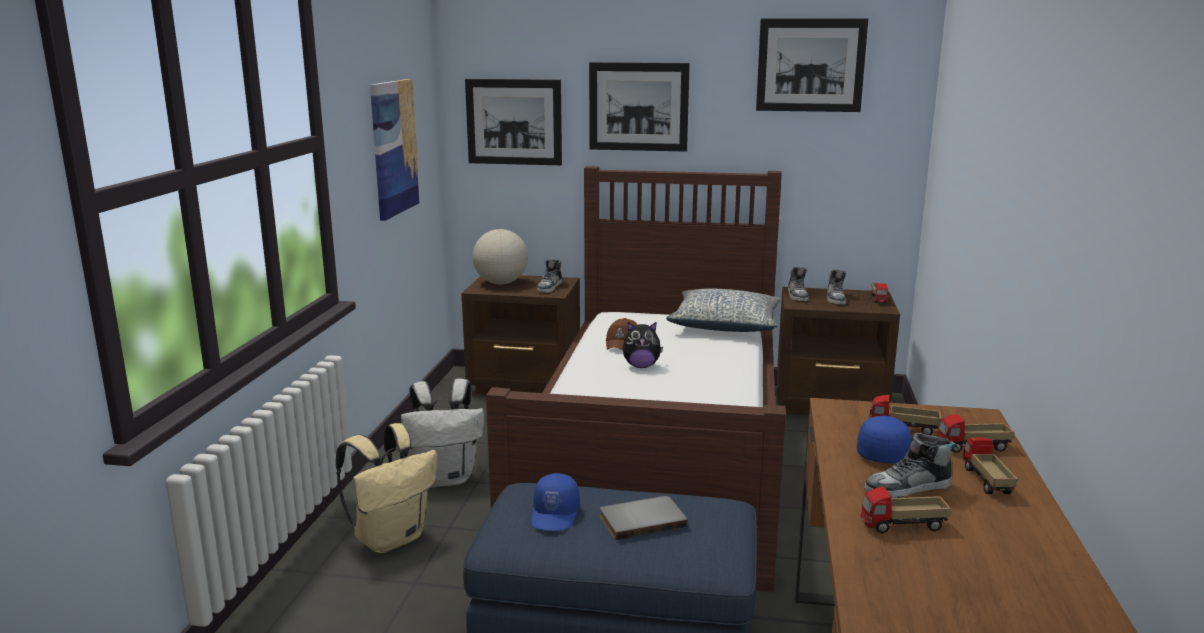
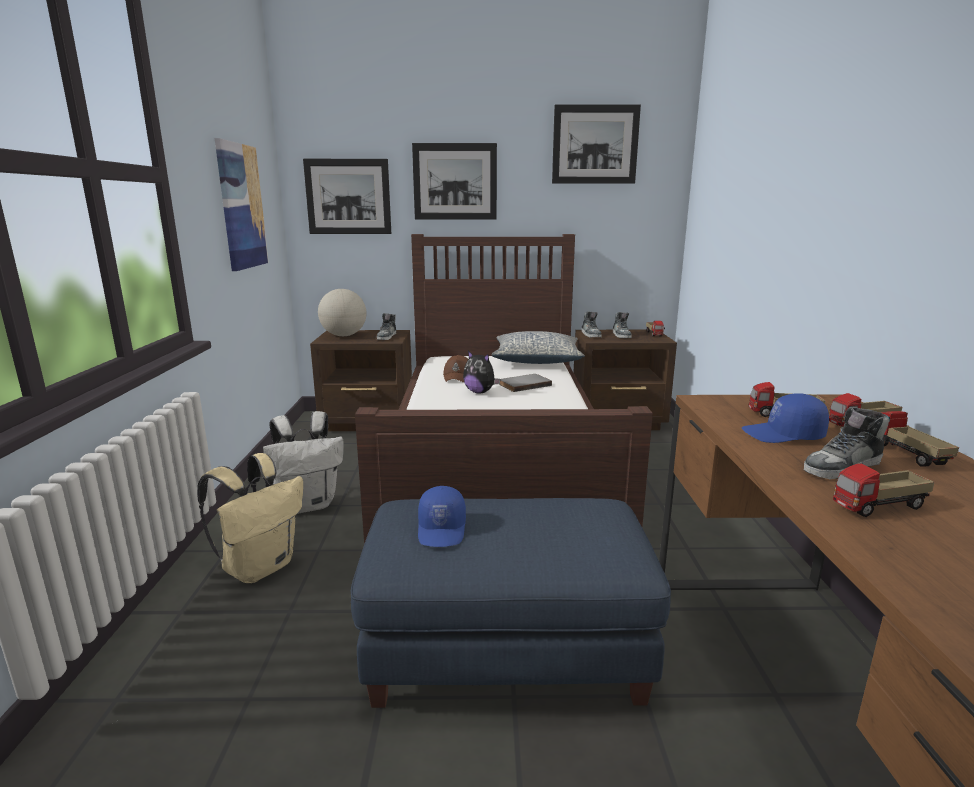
camera: 10 degrees left, 0 degrees up
grey book [600,496,688,540] -> grey book moved to [499,374,552,392]
plush toy [623,322,663,368] -> plush toy turned 45 degrees clockwise [463,351,500,393]
blue cap [857,416,911,463] -> blue cap turned 90 degrees counterclockwise [742,393,829,443]

